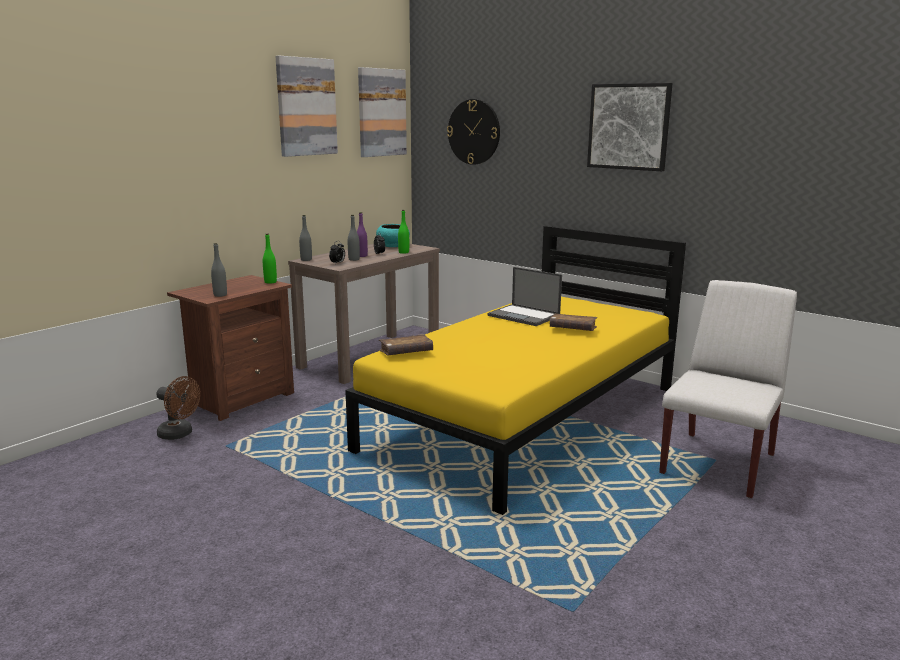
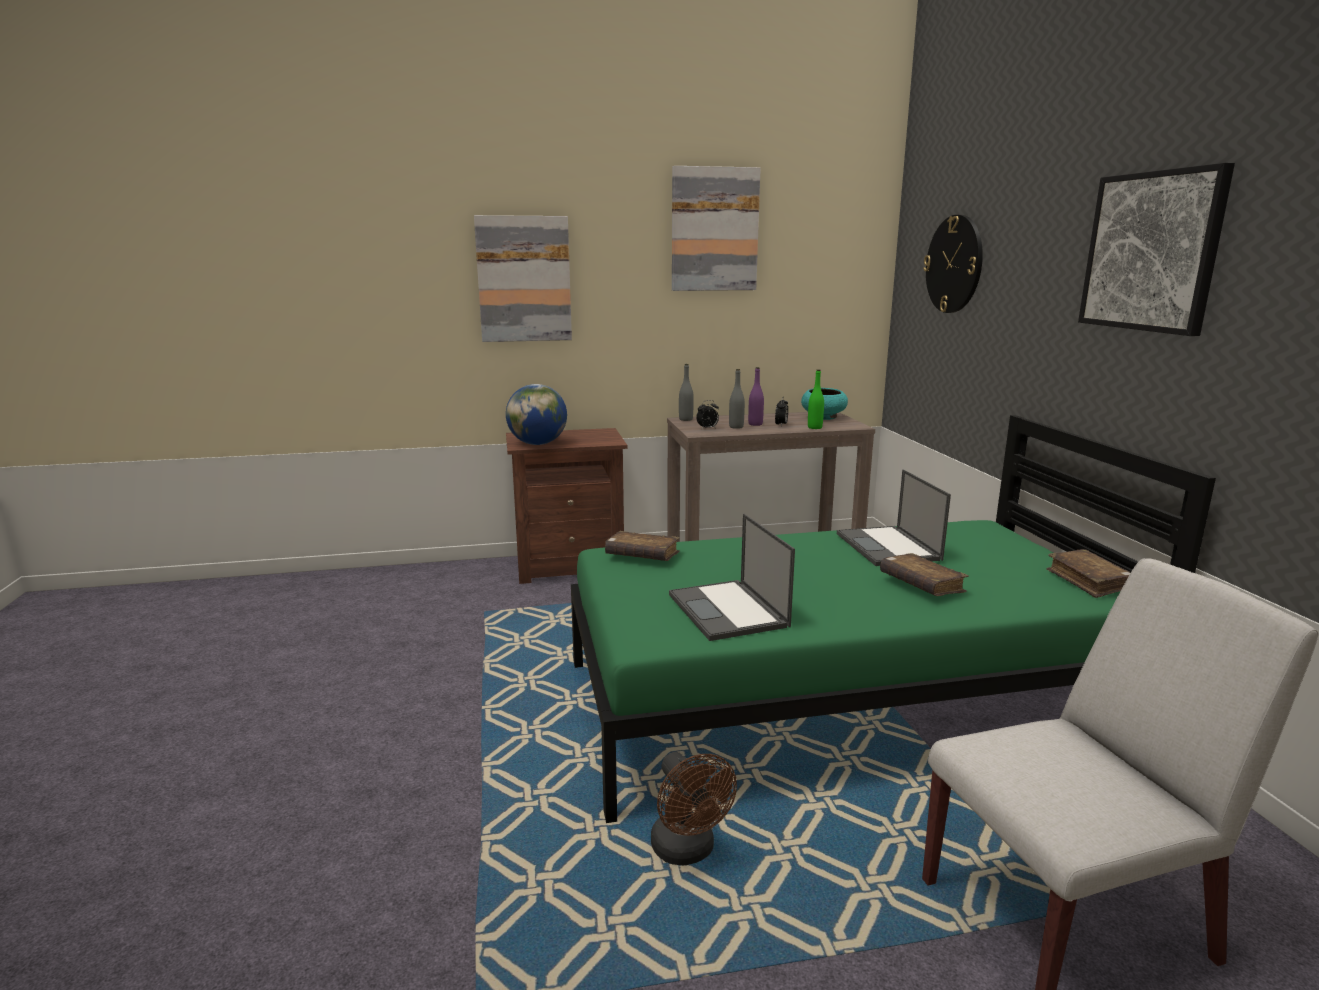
camera: 40 degrees right, 0 degrees up
brown fan [156,376,200,440] -> brown fan moved to [651,752,737,865]
grey bottle [211,243,227,297] -> globe [506,384,567,445]
green bottle [263,233,277,284] -> none
yellow bed [345,226,686,515] -> green bed [571,415,1216,823]
picture [358,67,407,157] -> picture moved to [474,215,572,342]
none -> laptop [669,514,795,641]
none -> brown book [1046,549,1131,598]

